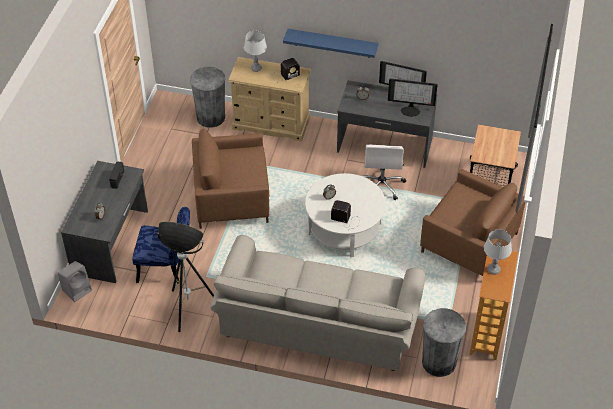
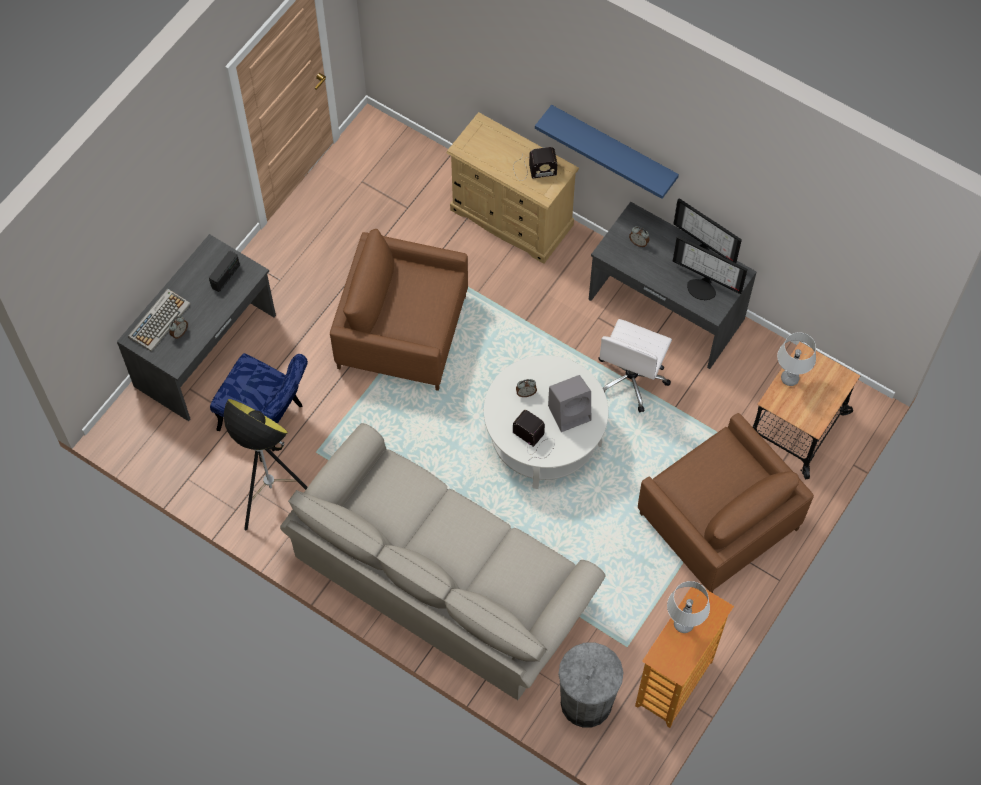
camera: 20 degrees right, 15 degrees up
grey speaker [58,261,92,302] -> grey speaker moved to [548,375,591,432]
grey trash can [190,67,226,128] -> none
grey table lamp [244,31,267,72] -> grey table lamp moved to [777,332,816,386]
none -> keyboard [128,289,191,352]

